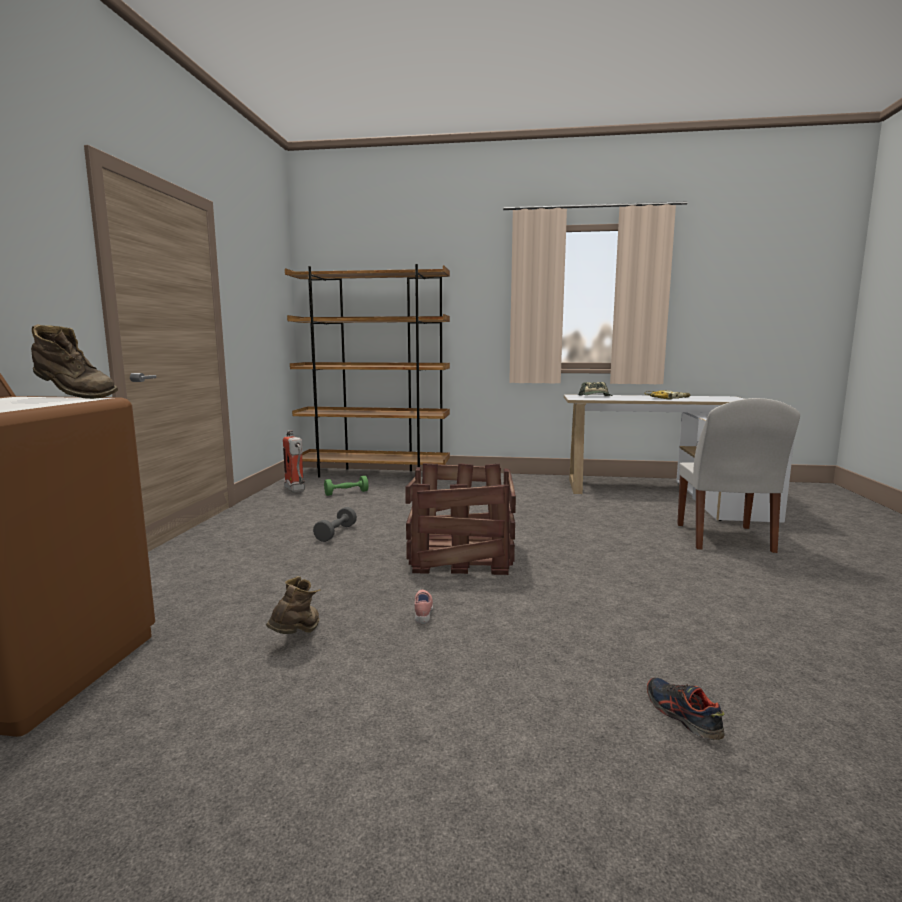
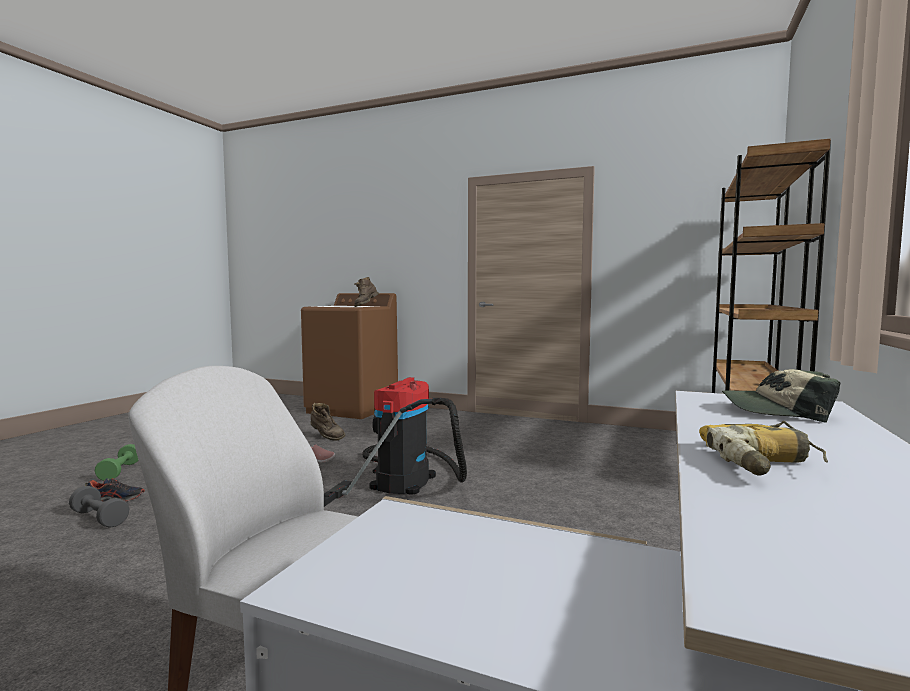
camera: 105 degrees right, 5 degrees down
fire extinguisher [283,430,305,492] -> none
grey dumbbell [313,507,357,542] -> grey dumbbell moved to [69,486,130,528]
green dumbbell [324,476,368,496] -> green dumbbell moved to [95,444,139,481]
crate [406,463,516,575] -> vacuum cleaner [324,377,467,507]

